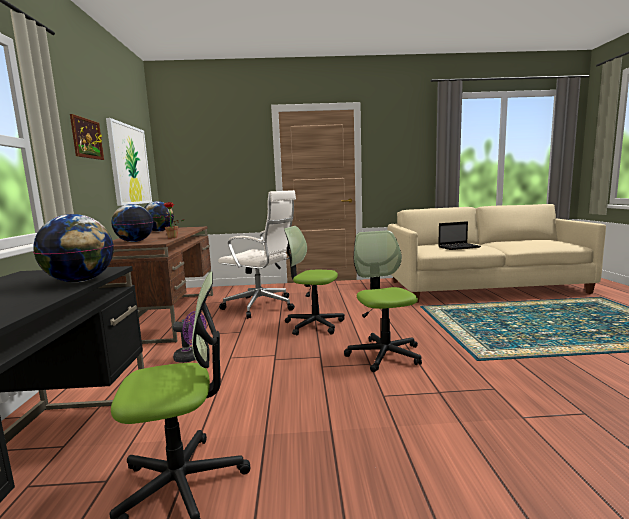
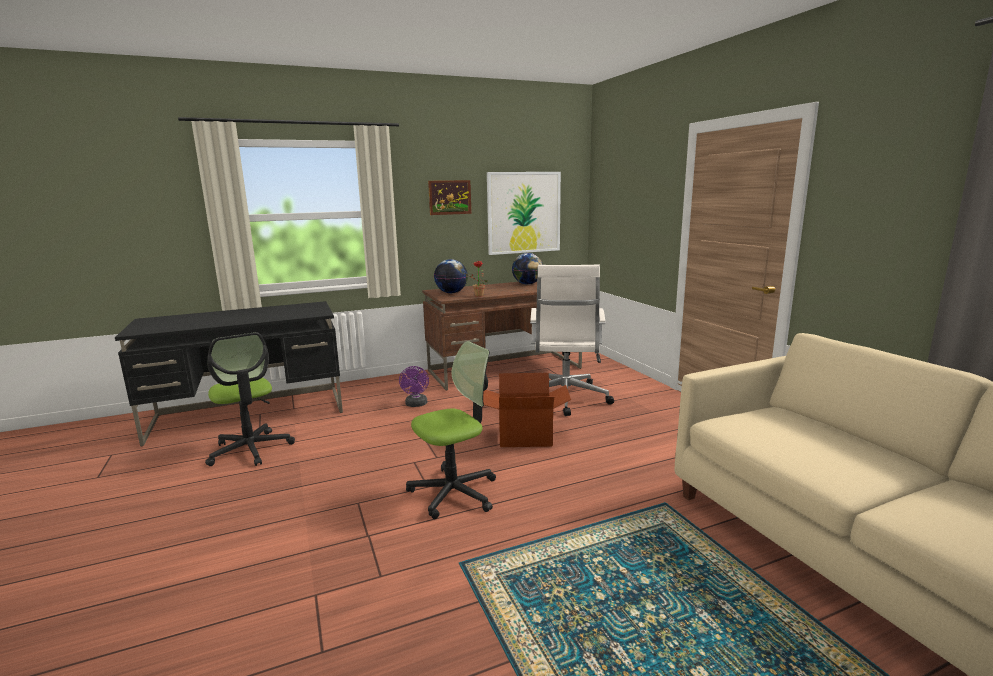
camera: 70 degrees right, 5 degrees up
globe [33,214,114,282] -> none
office chair [284,226,345,335] -> cardboard box [483,373,571,447]
laptop [438,221,481,250] -> none

